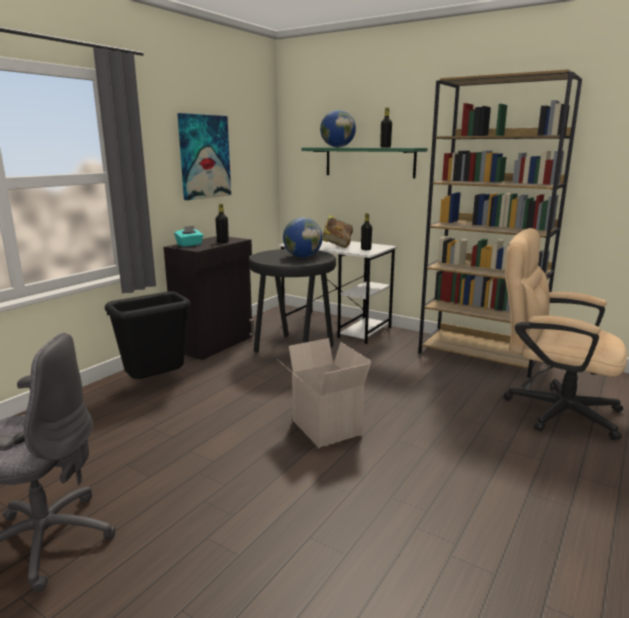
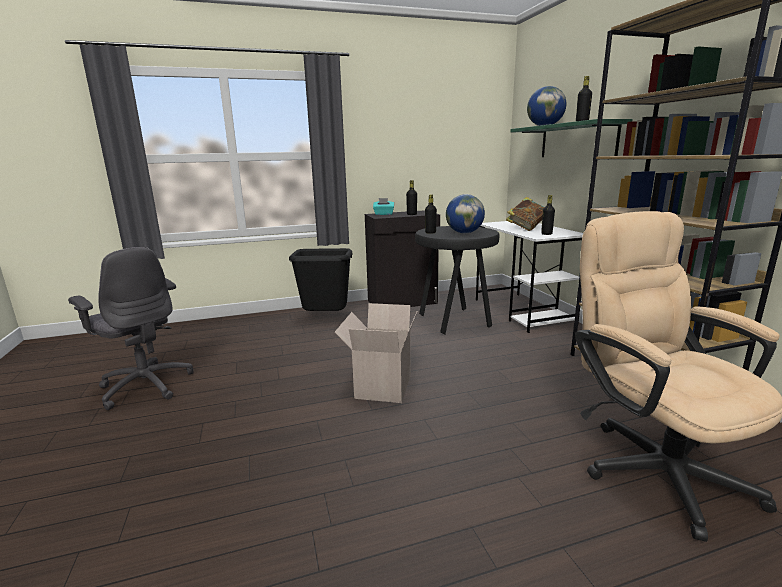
camera: 40 degrees right, 0 degrees up
picture [177,113,231,200] -> none
none -> black bottle [425,195,437,234]

